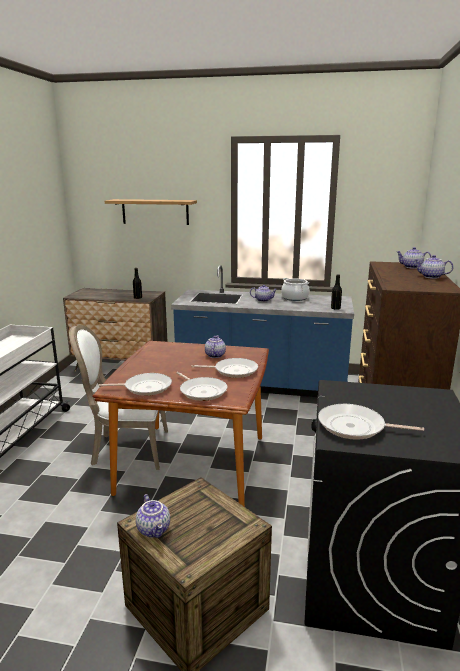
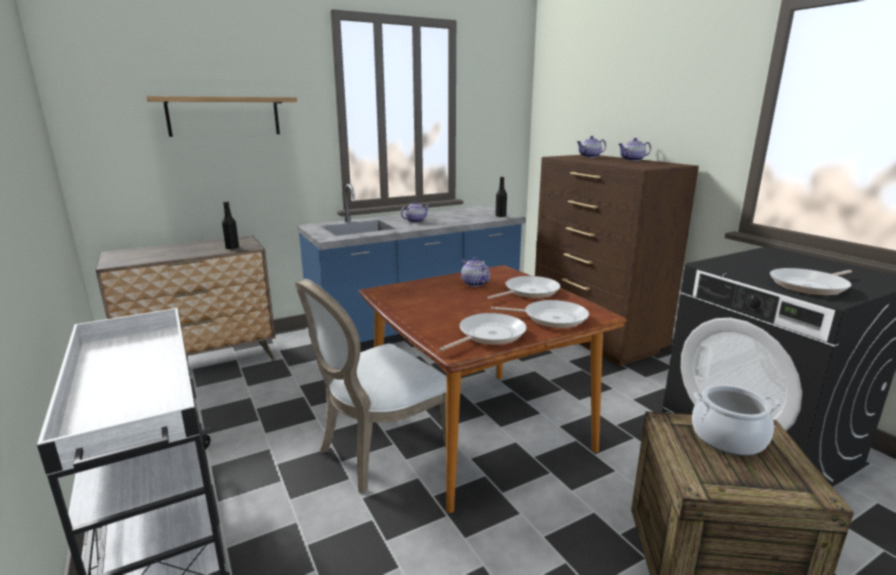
camera: 40 degrees left, 0 degrees up
teapot [136,494,170,538] -> none
cooking pot [281,278,310,301] -> cooking pot moved to [692,385,781,456]

